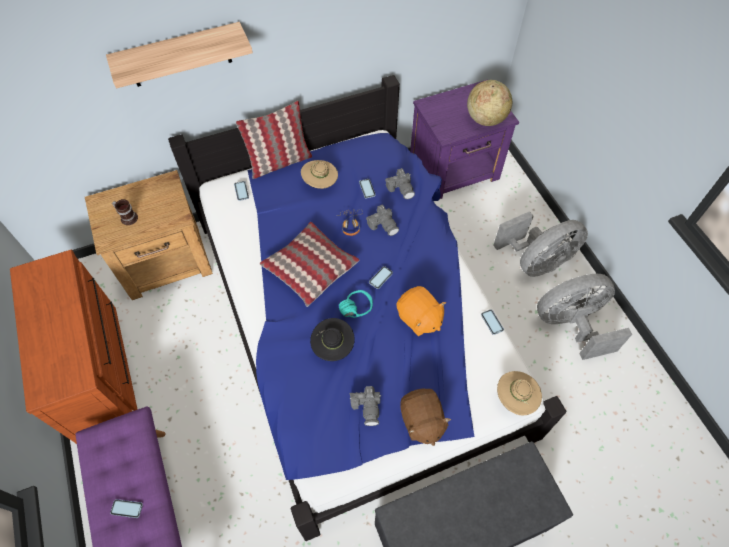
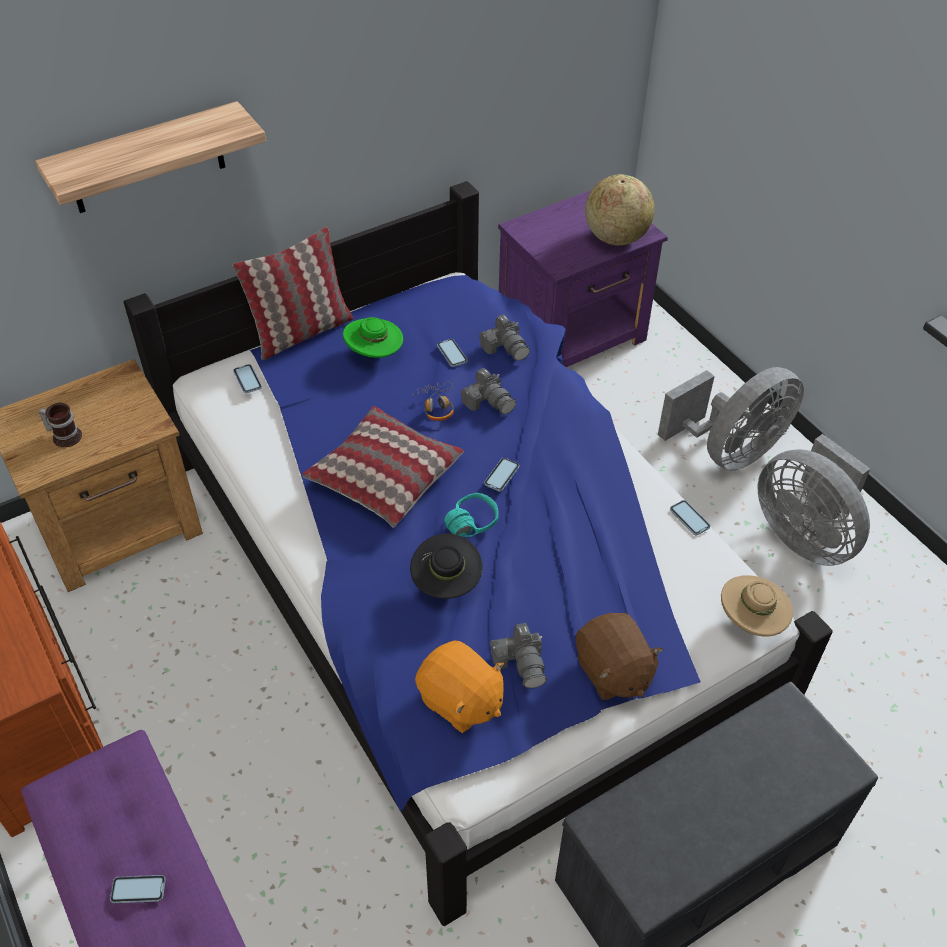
camera: 10 degrees left, 10 degrees down
beige hat [301,160,338,189] -> green hat [343,317,403,358]
orange plush toy [396,286,446,336] -> orange plush toy moved to [415,641,504,733]
grey fan [537,274,632,360] -> grey fan turned 105 degrees counterclockwise [758,434,870,566]

